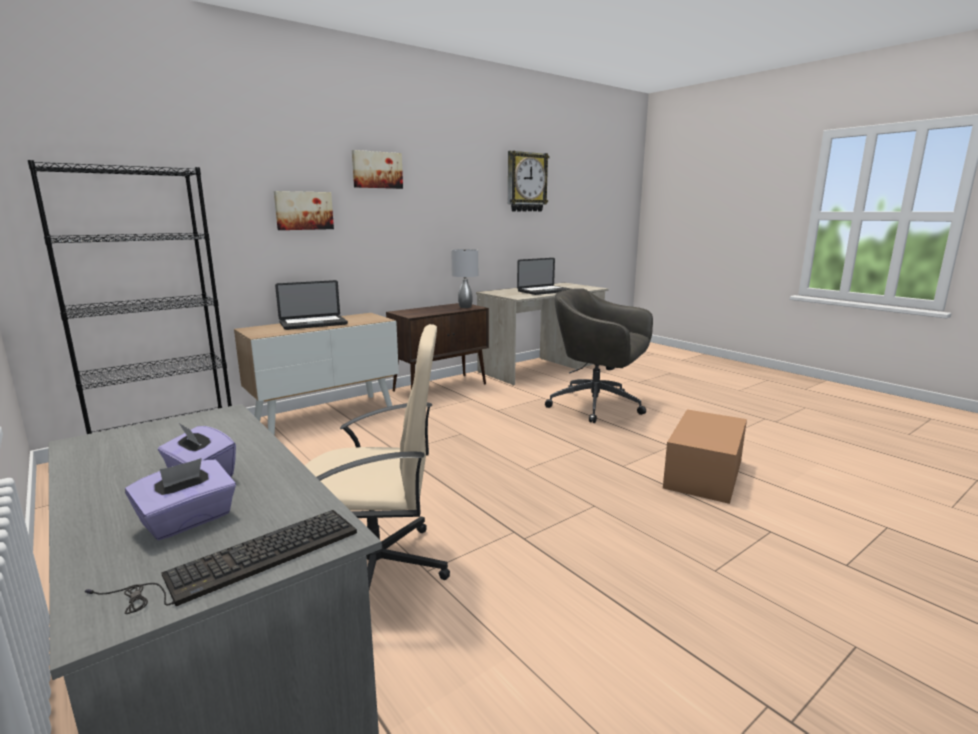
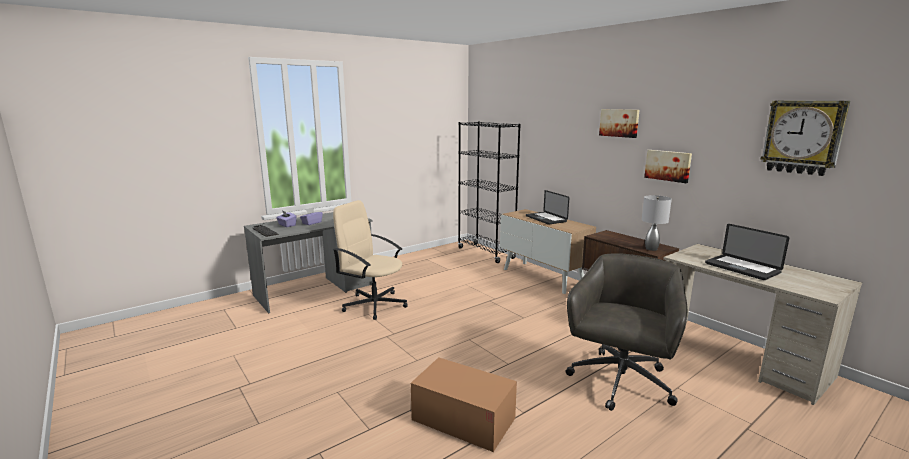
camera: 90 degrees right, 0 degrees up
picture [274,191,334,230] -> picture moved to [644,150,692,183]
beige office chair [305,324,450,589] -> beige office chair turned 120 degrees clockwise [333,200,408,320]

